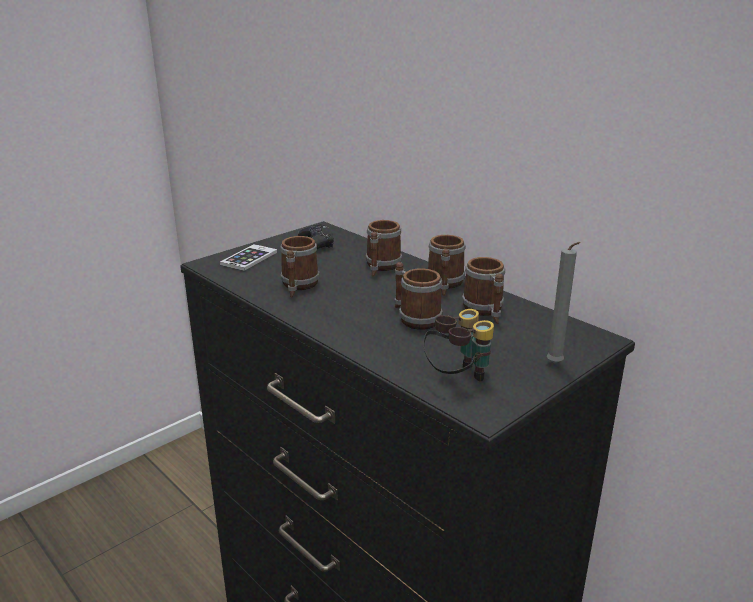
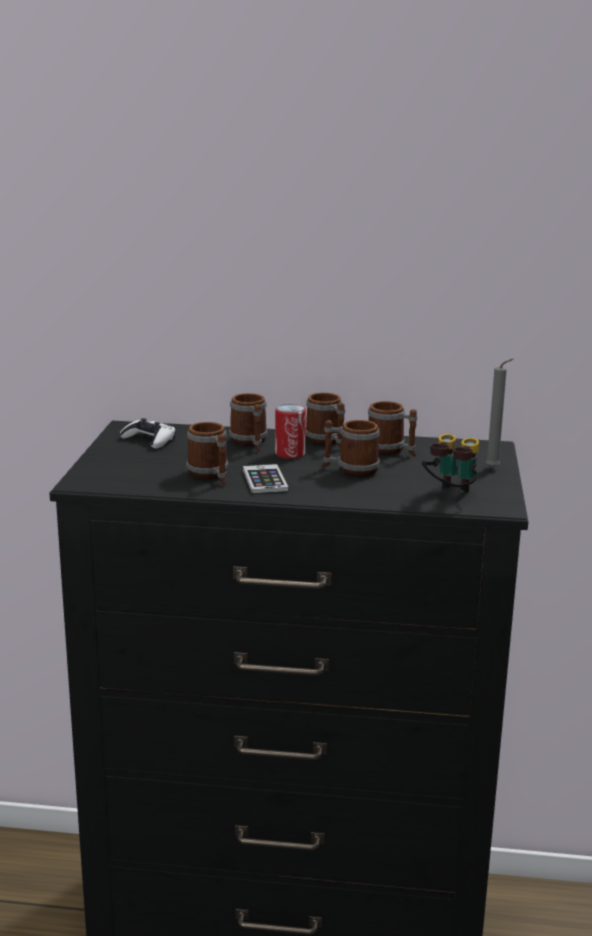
camera: 40 degrees left, 5 degrees down
phone [220,244,278,271] -> phone moved to [243,464,288,493]
black game controller [298,223,334,249] -> white game controller [120,418,176,449]
none -> can [275,404,306,459]

